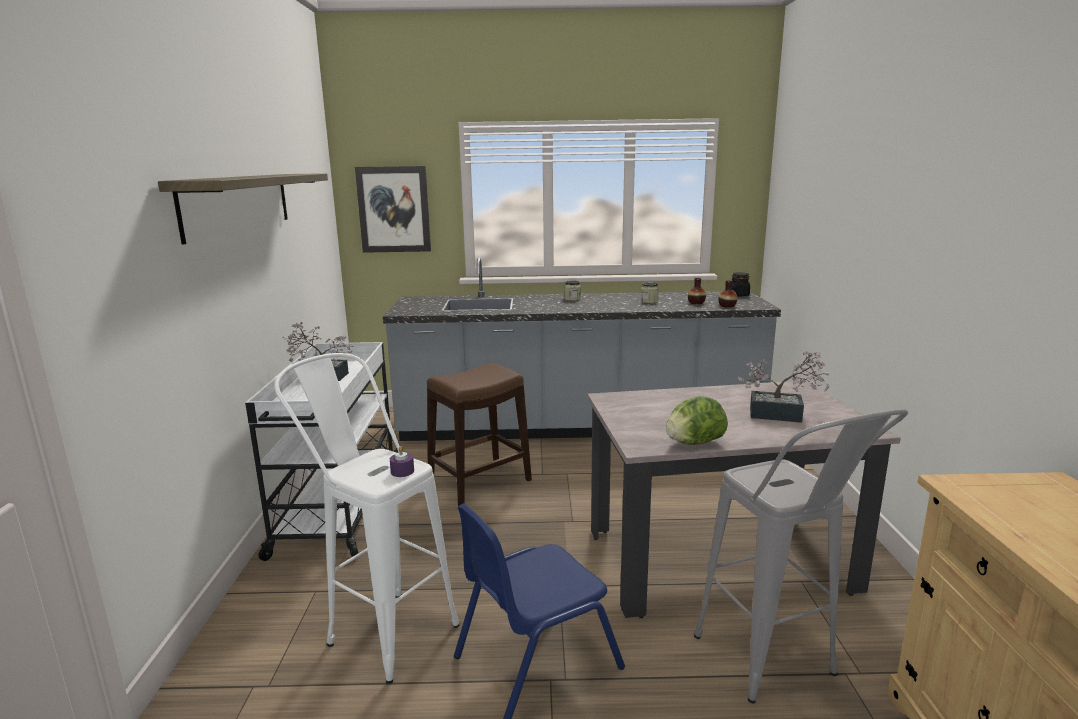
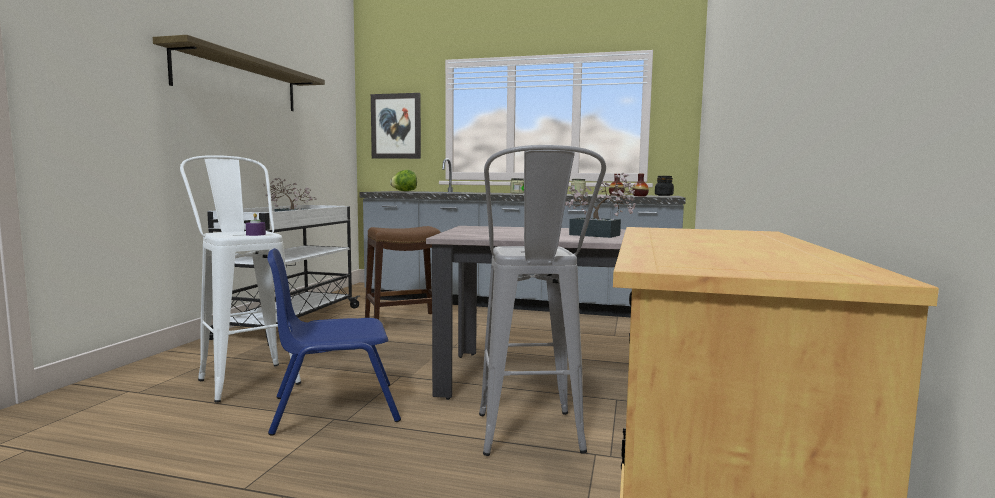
camera: 15 degrees right, 10 degrees down
lettuce [666,396,728,445] -> lettuce moved to [390,170,417,191]

